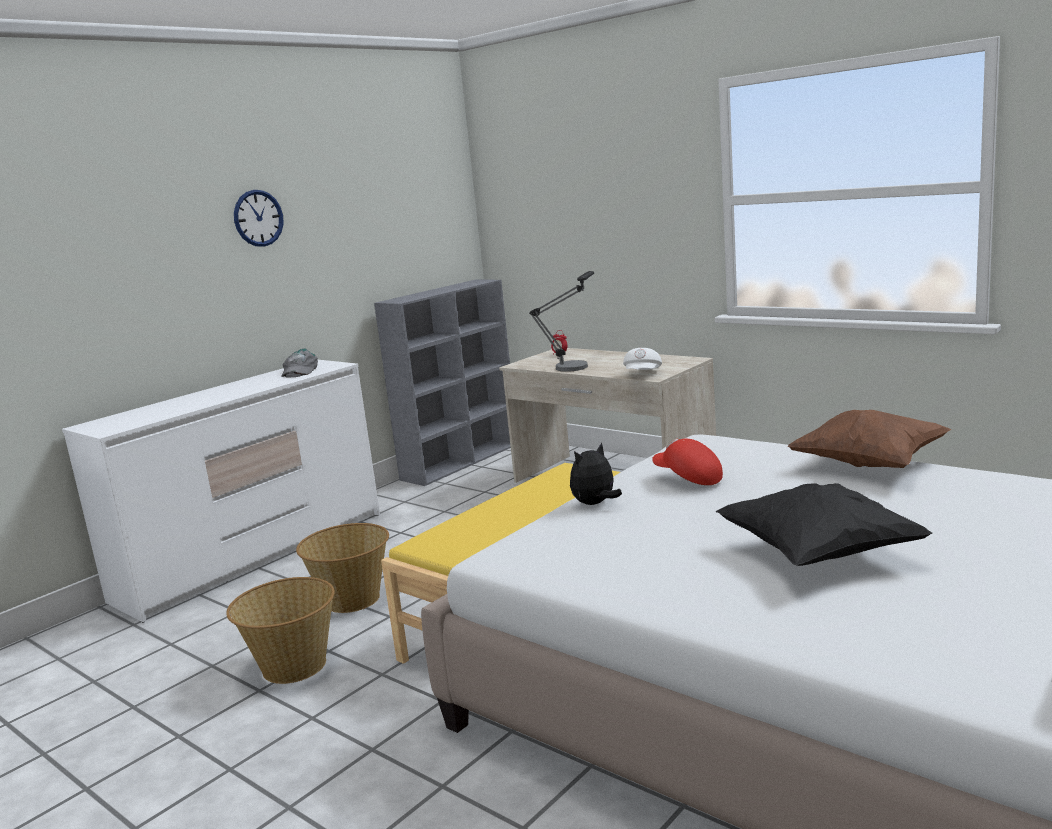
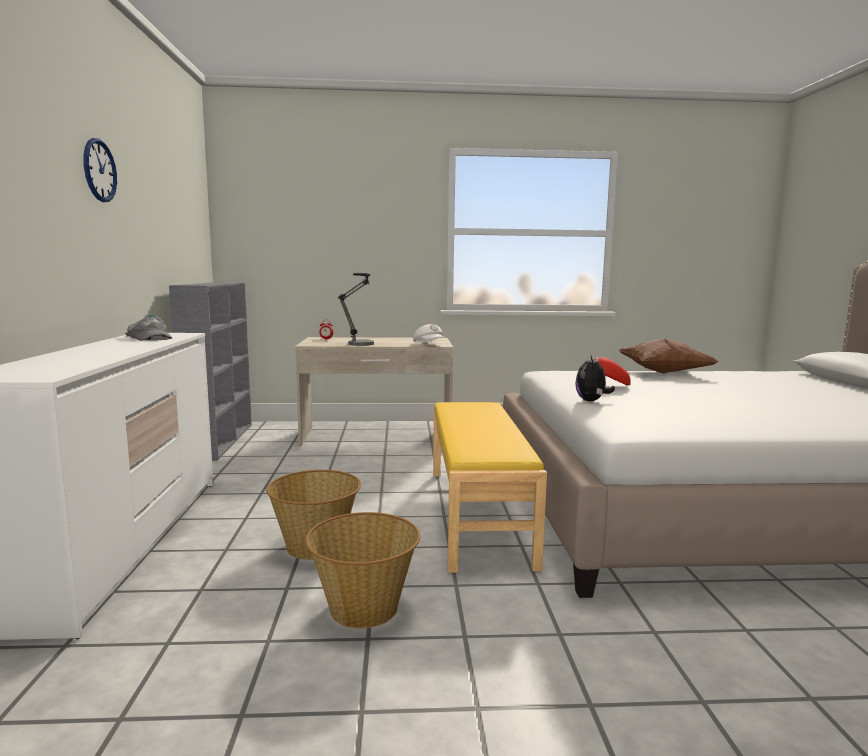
camera: 45 degrees left, 5 degrees down
black pillow [716,483,932,566] -> none

